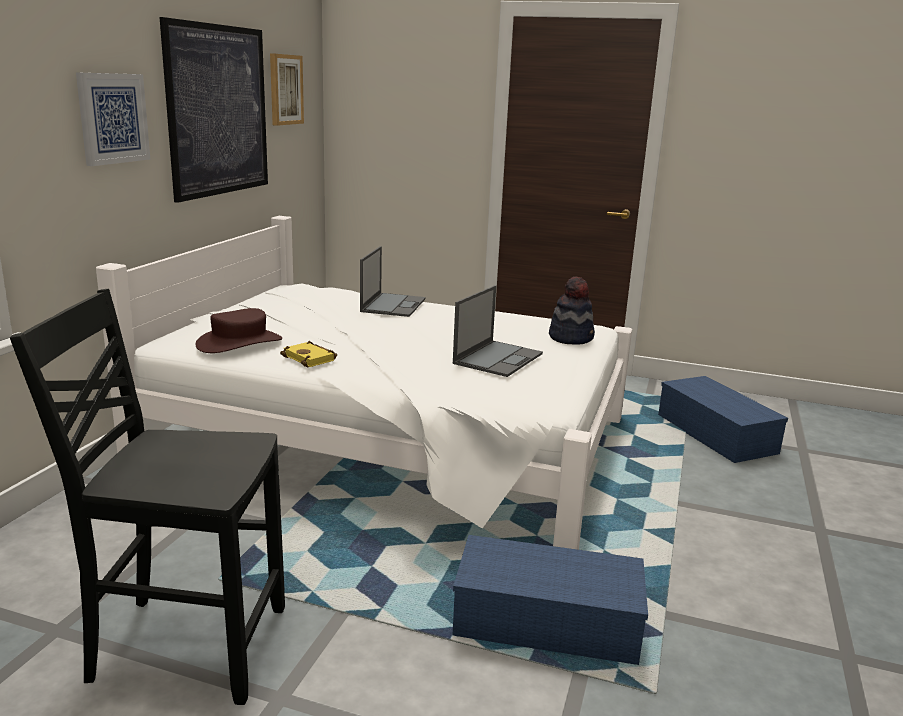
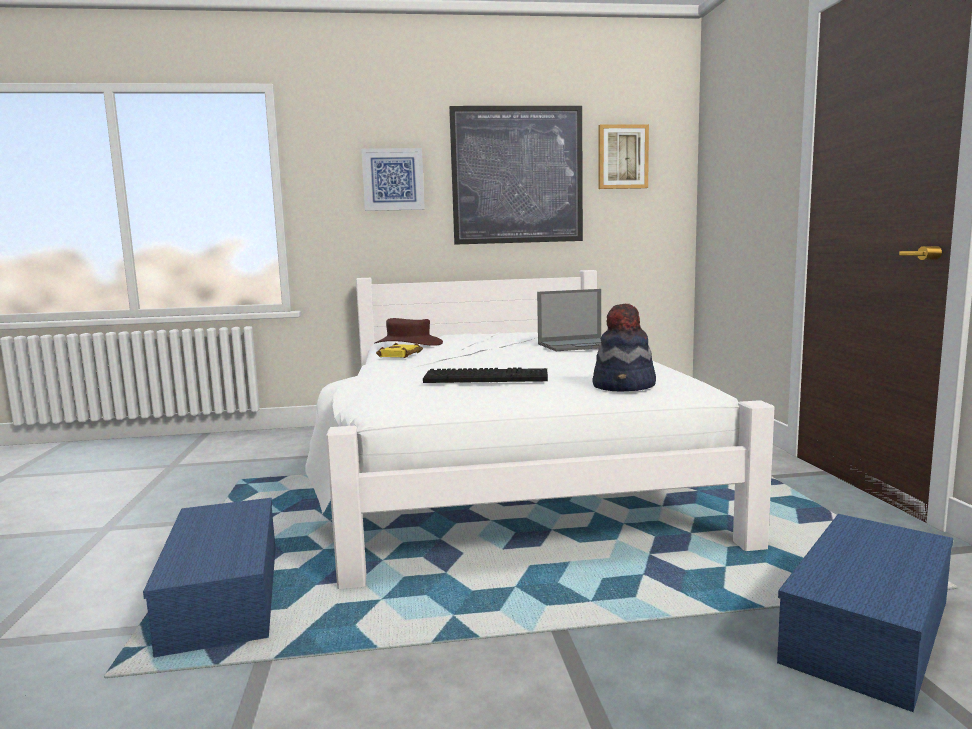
camera: 65 degrees right, 10 degrees down
black chair [10,289,285,705] -> none
laptop [453,285,543,377] -> keyboard [423,367,548,383]

